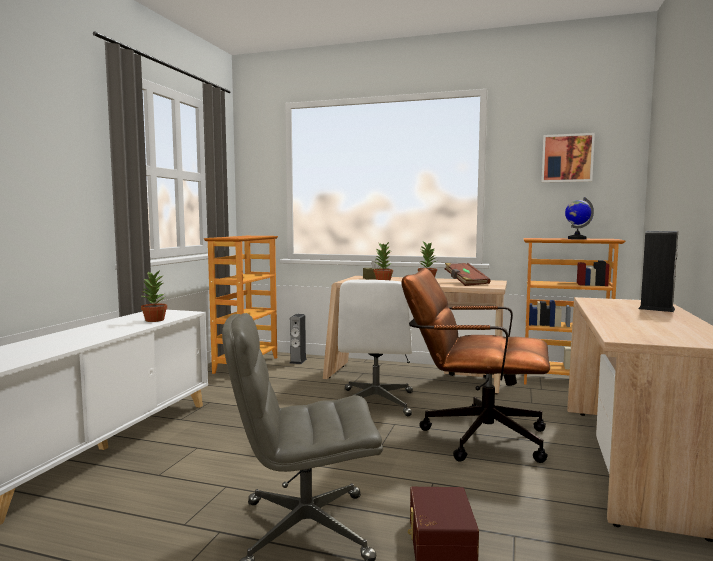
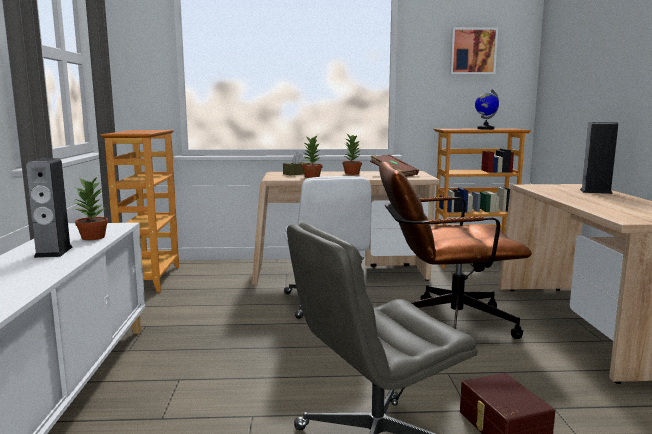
camera: 20 degrees left, 5 degrees up
speaker [290,314,307,364] -> speaker moved to [26,158,72,258]

